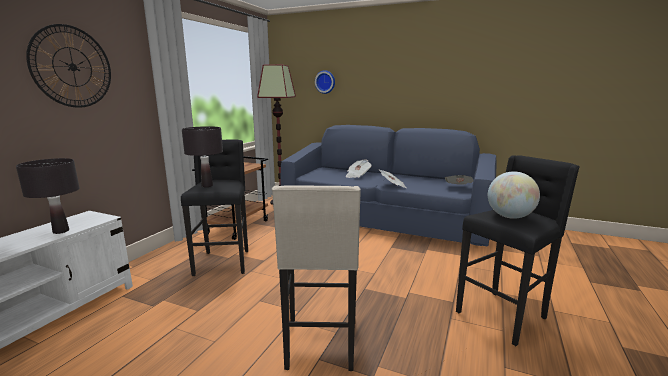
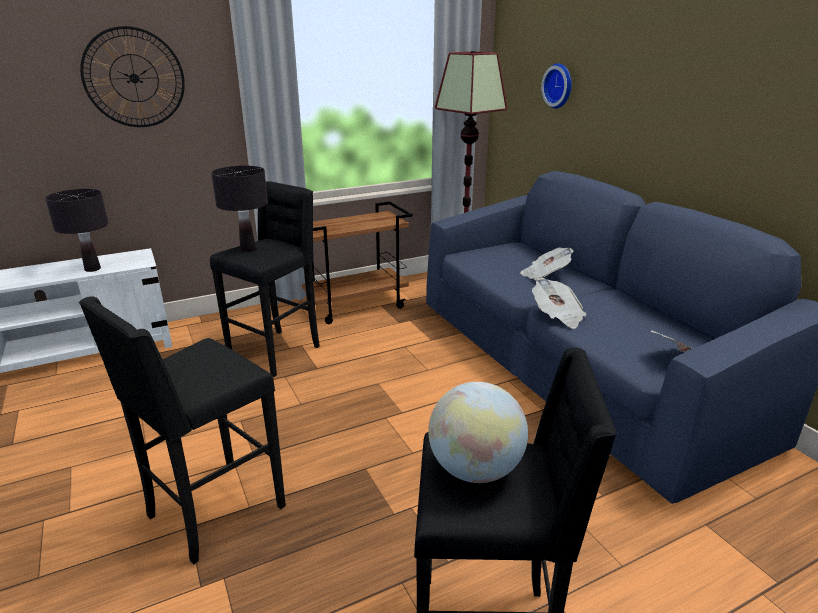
camera: 40 degrees right, 10 degrees up
beige stool [272,185,361,371] -> black stool [79,296,286,565]

